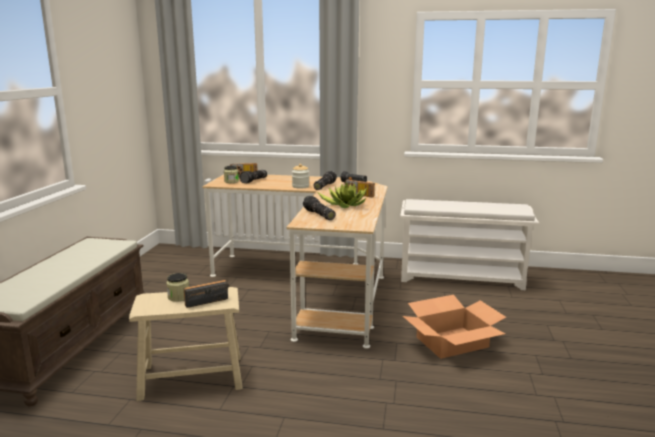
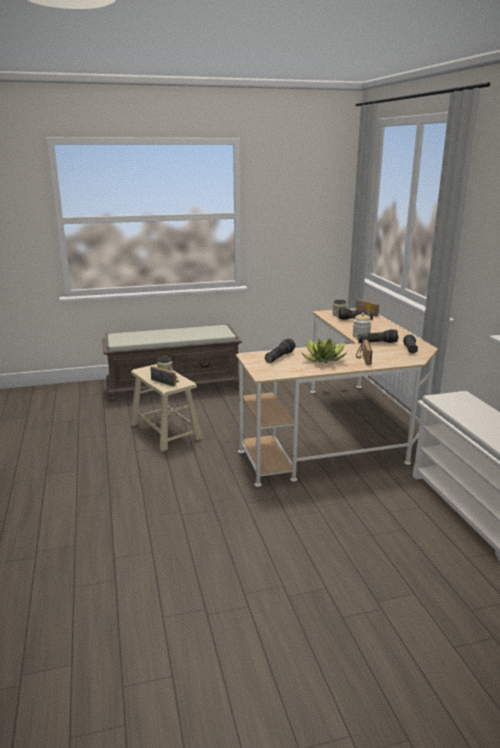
camera: 65 degrees right, 5 degrees up
cardboard box [403,295,506,359] -> none

